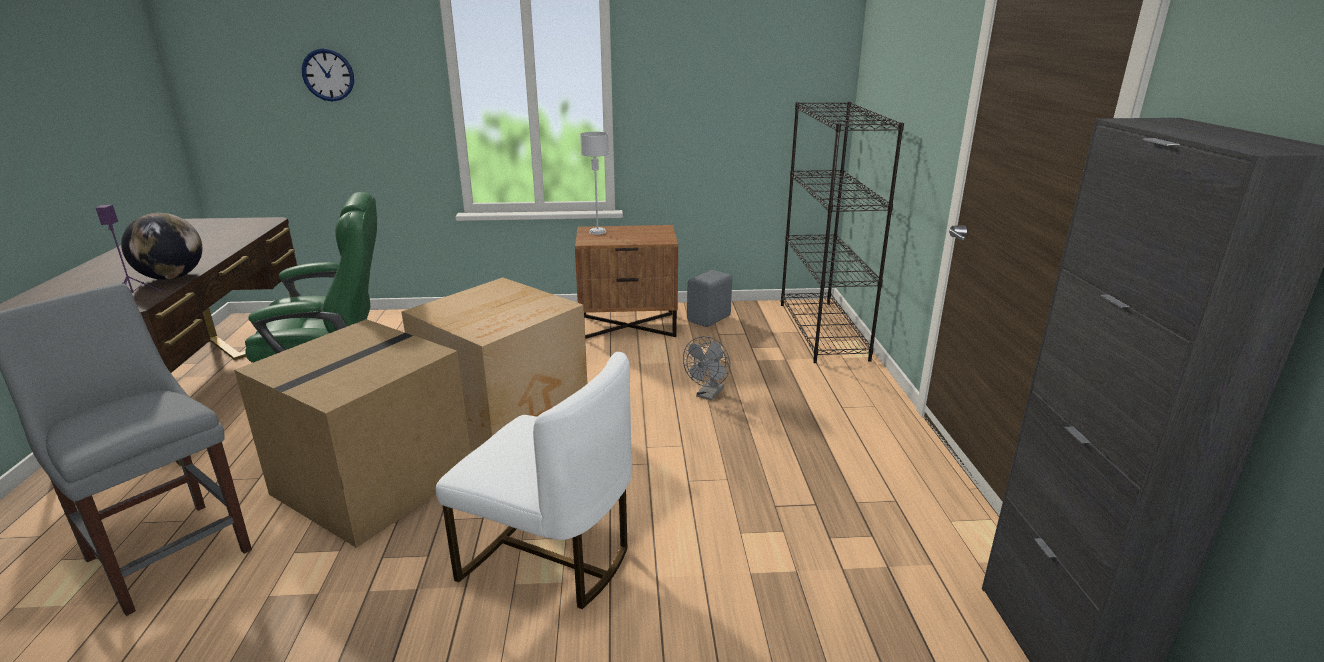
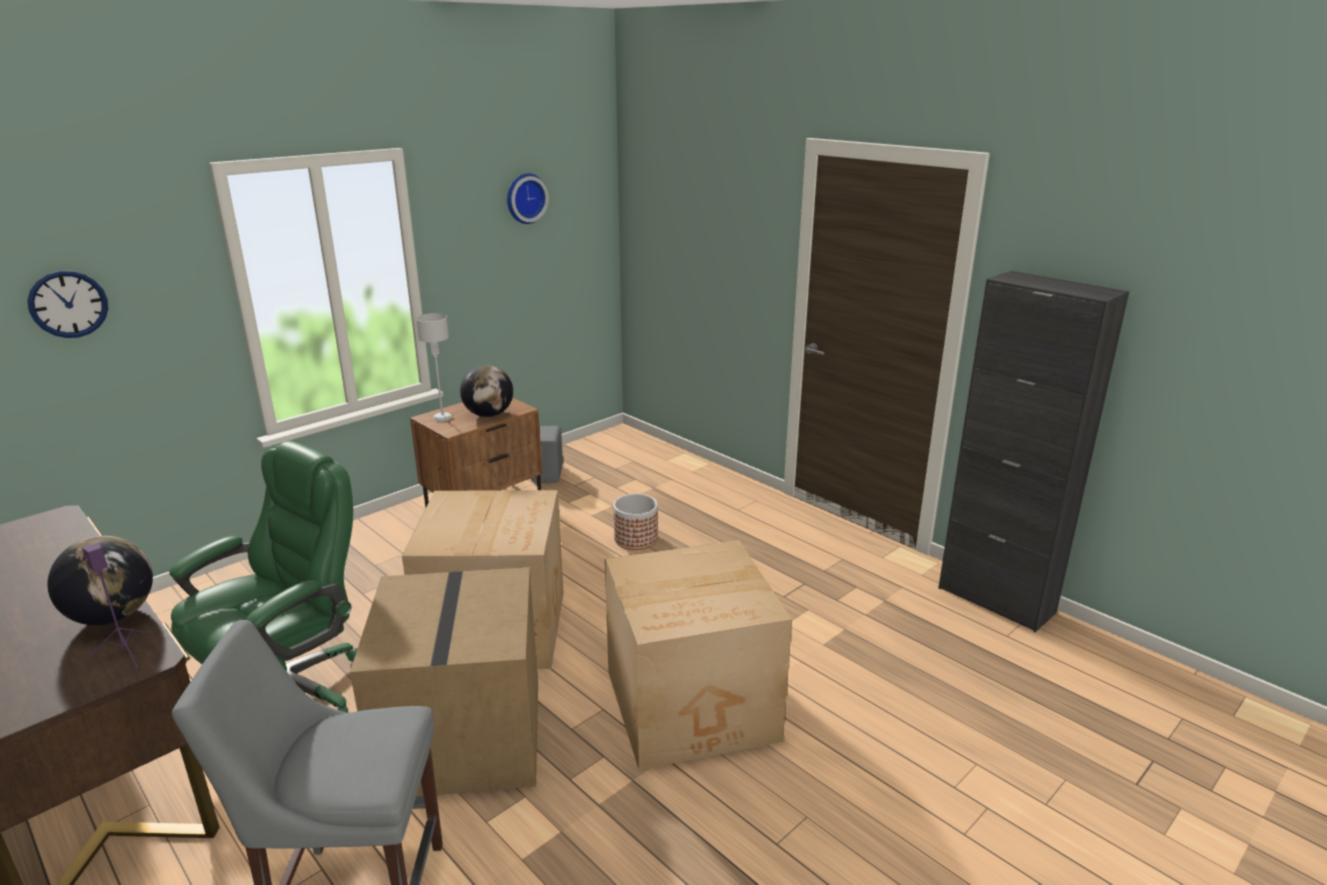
camera: 40 degrees left, 0 degrees up
white chair [436,352,632,609] -> cardboard box [605,540,792,770]
grey fan [683,336,730,401] -> planter [613,494,658,550]
black bookcase [781,102,904,363] -> none
none -> globe [460,365,513,417]
none -> wall clock [507,173,549,224]

